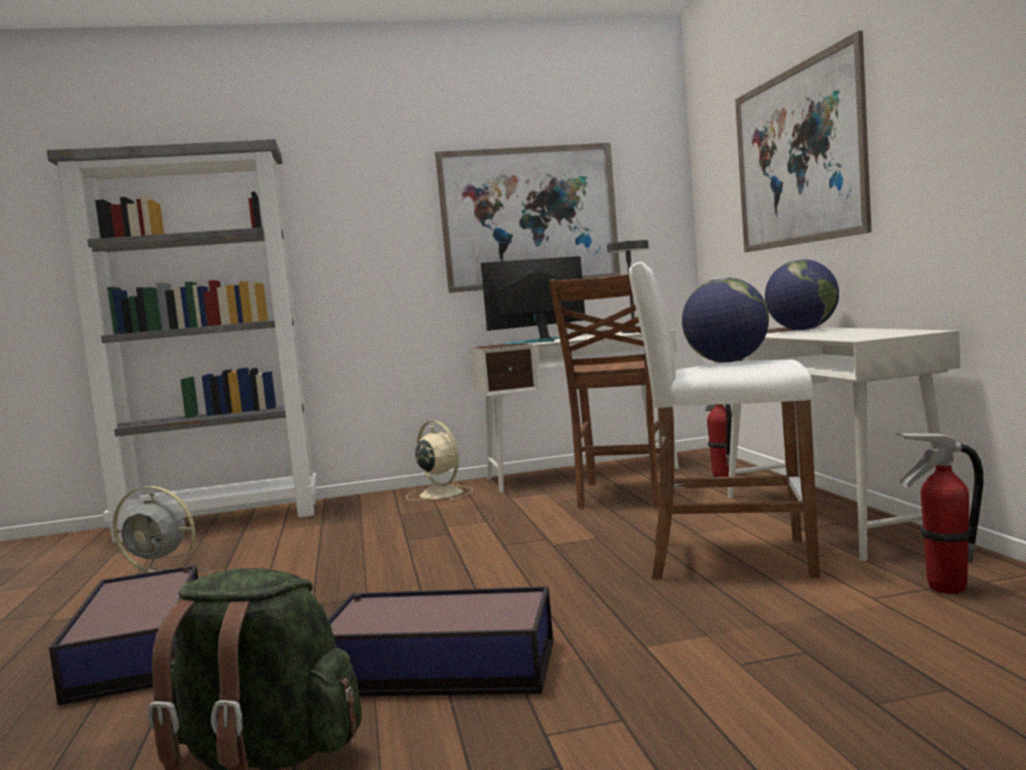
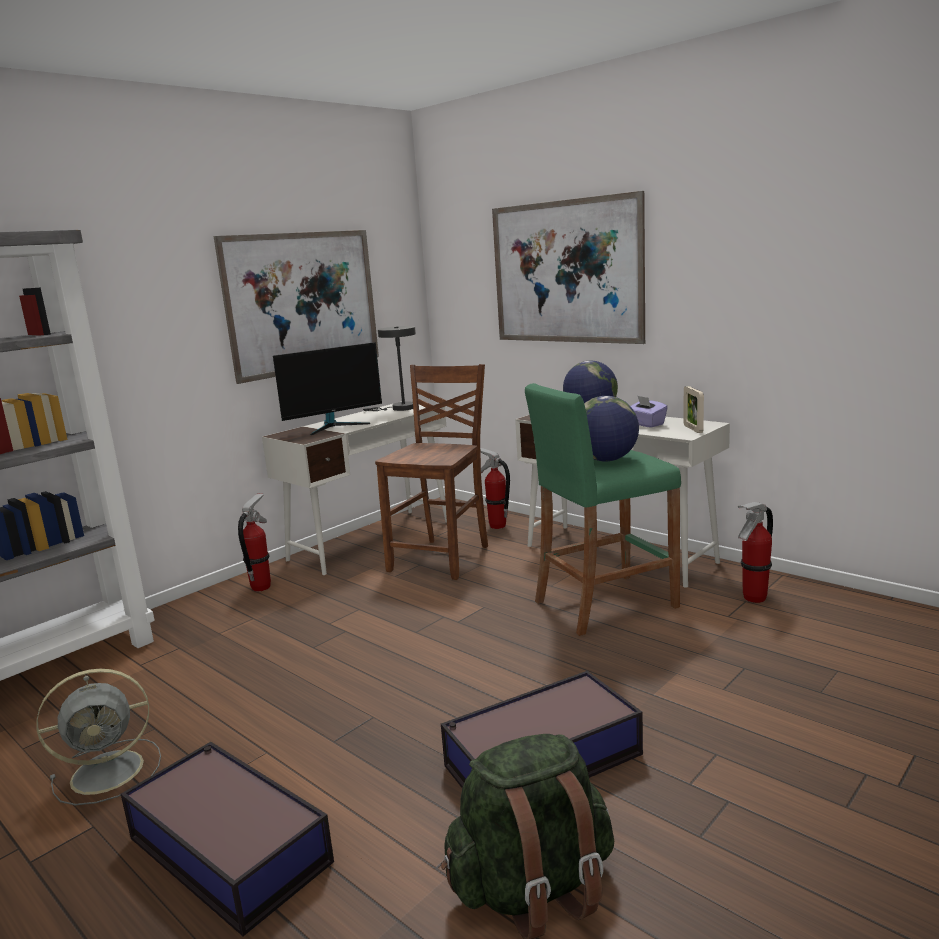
camera: 35 degrees left, 10 degrees up
beige fan [406,420,473,501] -> fire extinguisher [238,493,271,591]
monitor [481,256,585,345] -> monitor turned 150 degrees counterclockwise [273,342,382,435]
brown chair [549,274,660,508] -> brown chair turned 135 degrees counterclockwise [375,364,488,580]
white stool [629,262,820,579] -> green stool [525,383,681,636]
none -> purple tissue box [631,395,668,428]
none -> picture frame [683,386,704,433]

